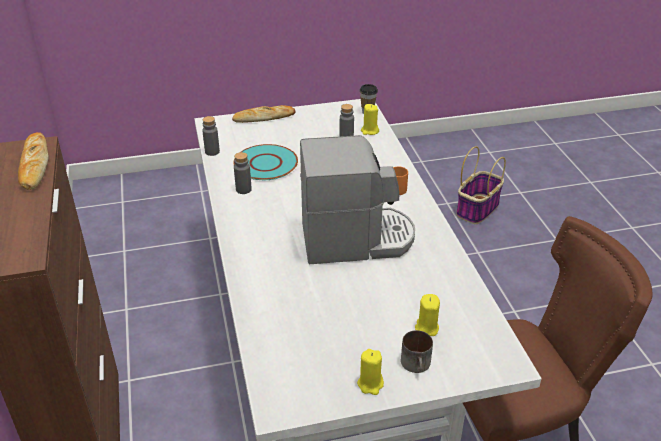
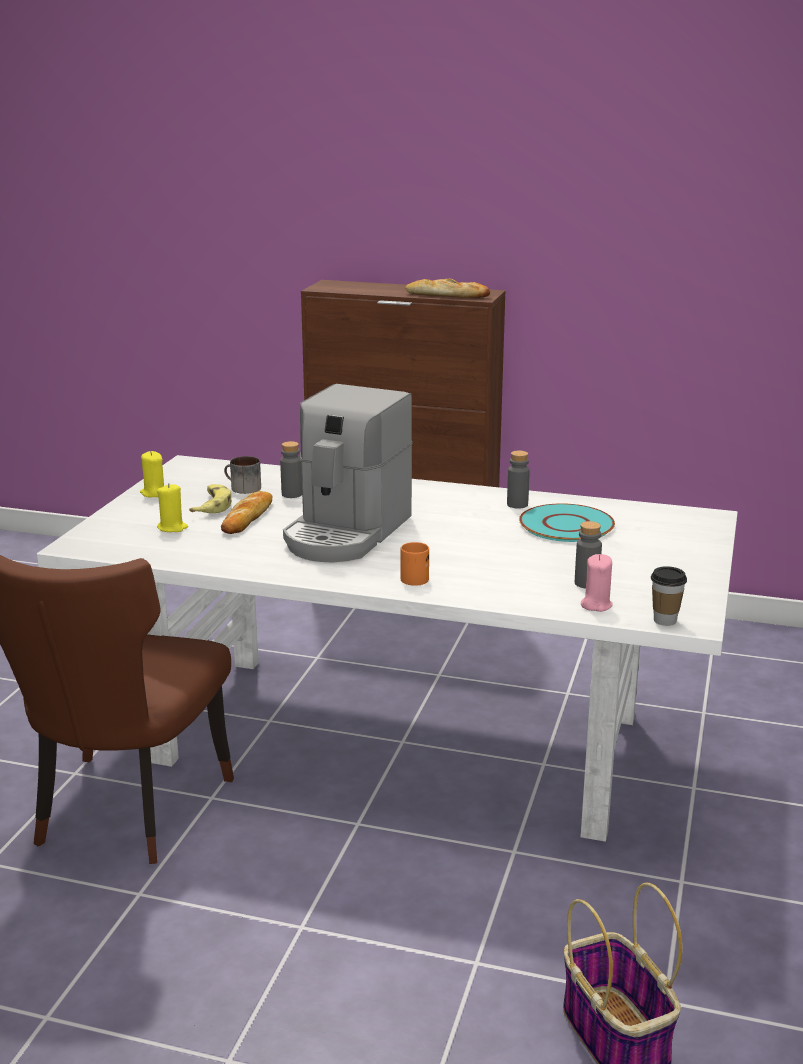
camera: 120 degrees right, 15 degrees down
grey bottle [202,116,220,156] -> grey bottle moved to [280,441,302,498]
bread [232,105,295,123] -> bread moved to [221,491,272,534]
yellow candle [361,104,379,135] -> pink candle [581,554,613,612]
mug [401,330,433,373] -> mug moved to [224,456,261,494]
none -> banana [189,484,231,513]

